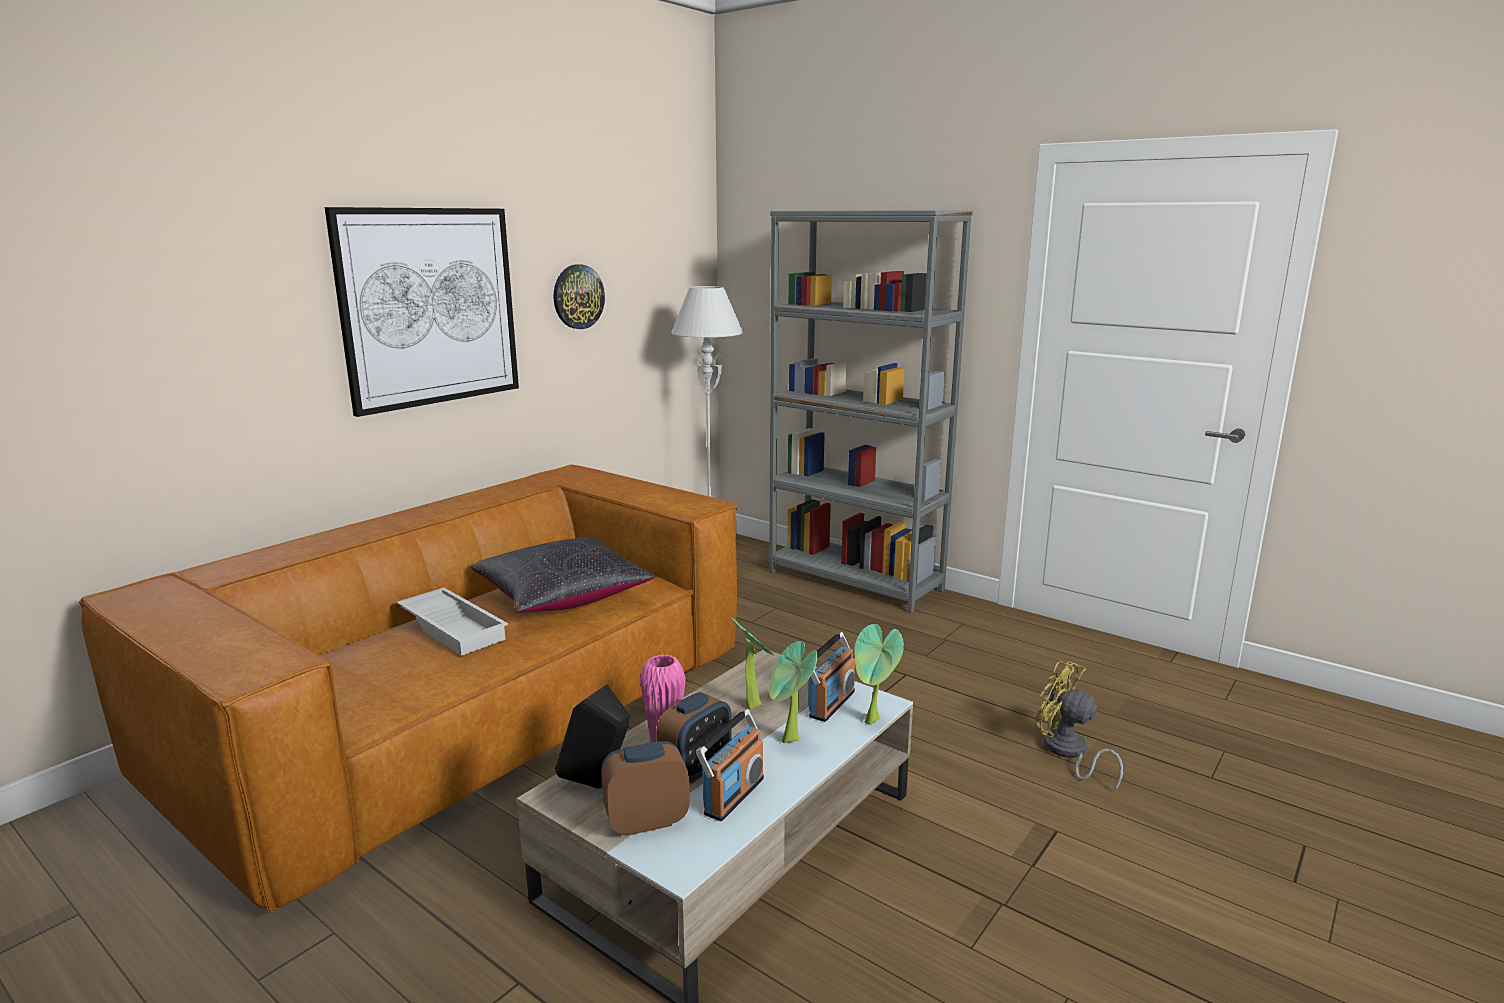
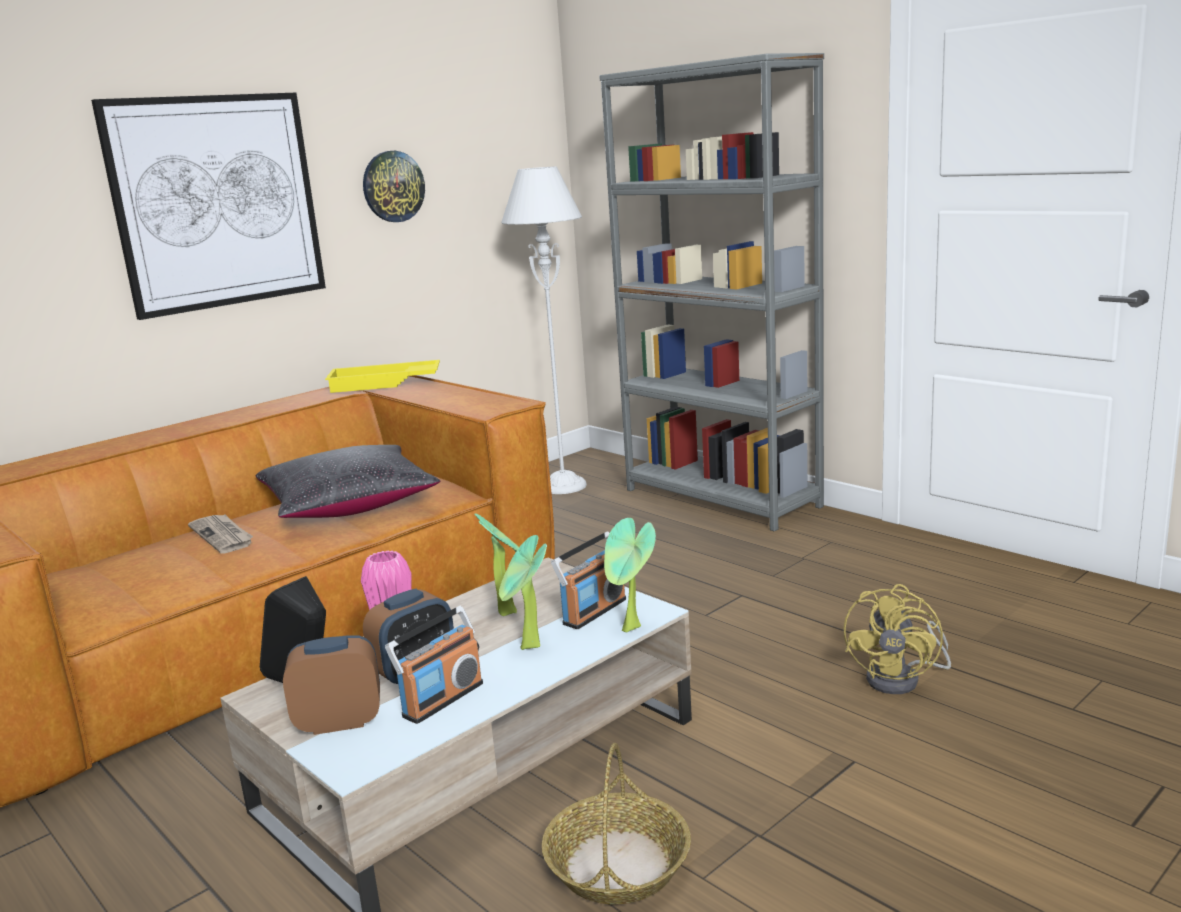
camera: 10 degrees right, 0 degrees up
white tray [397,588,508,656] -> newspaper [188,515,253,554]
yellow fan [1036,661,1123,792] -> yellow fan turned 120 degrees counterclockwise [844,584,951,694]
none -> yellow tray [325,360,440,393]
none -> basket [542,743,691,904]

